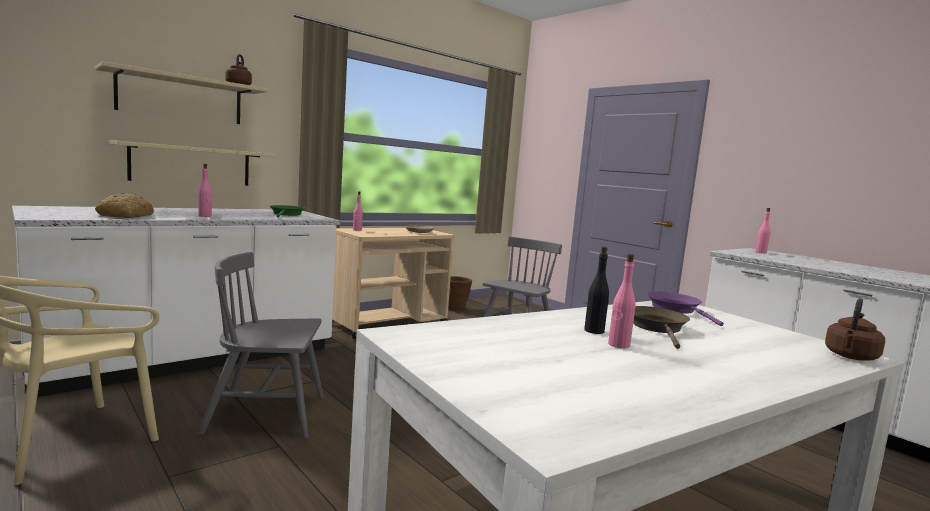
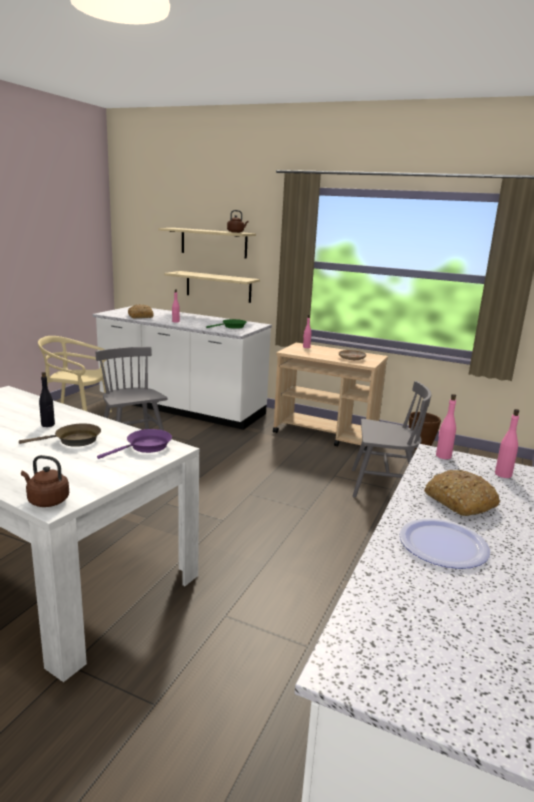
camera: 65 degrees right, 10 degrees up
pink bottle [608,254,636,348] -> pink bottle moved to [436,394,456,459]
none -> plate [399,518,490,569]
none -> bread [424,470,500,516]

